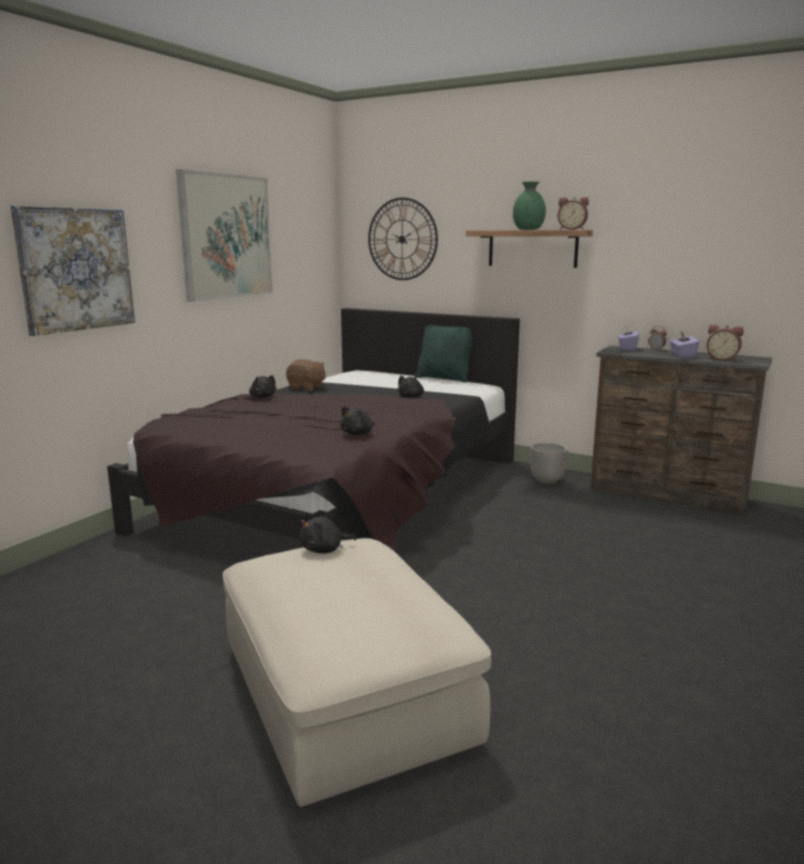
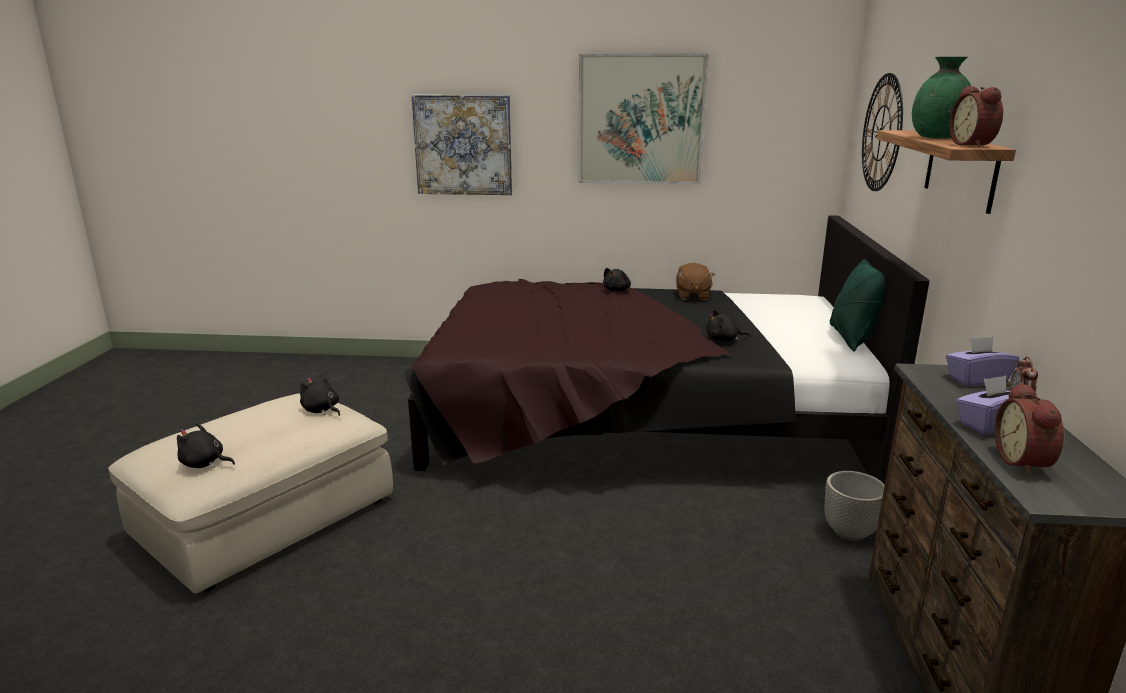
camera: 65 degrees right, 5 degrees up
black plush toy [340,406,375,435] -> black plush toy moved to [177,423,235,468]

